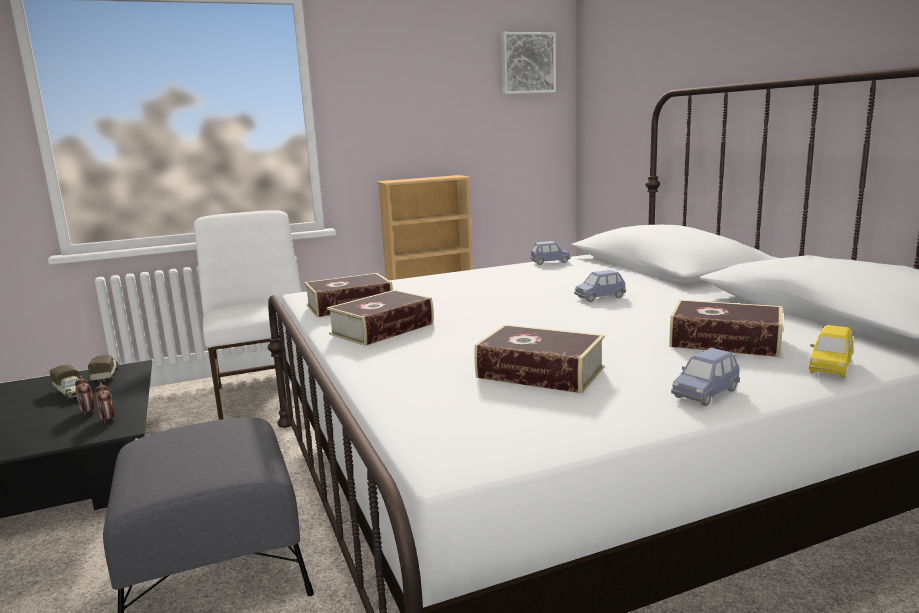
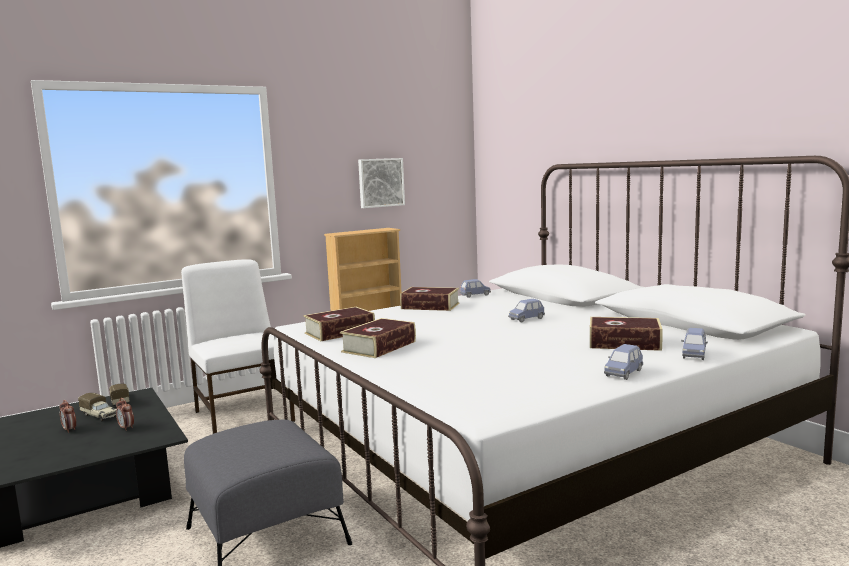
camera: 10 degrees left, 5 degrees down
alarm clock [95,382,115,424] -> alarm clock moved to [60,400,76,433]
book [474,325,605,394] -> book moved to [400,287,460,311]
picture [501,32,556,94] -> picture moved to [358,158,405,208]
yellow toy car [809,325,854,378] -> blue toy car [681,328,708,360]

